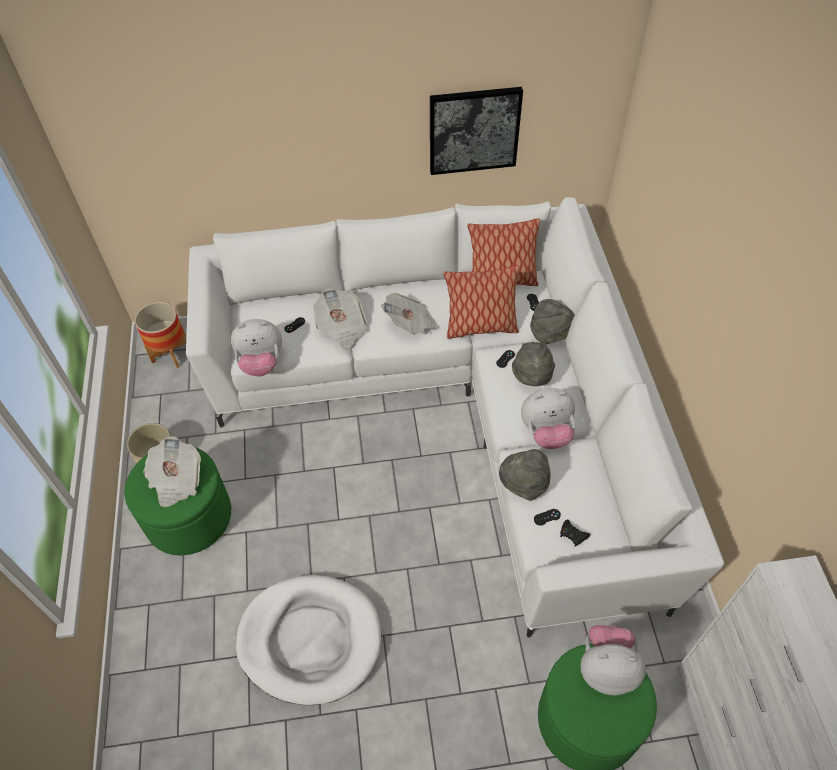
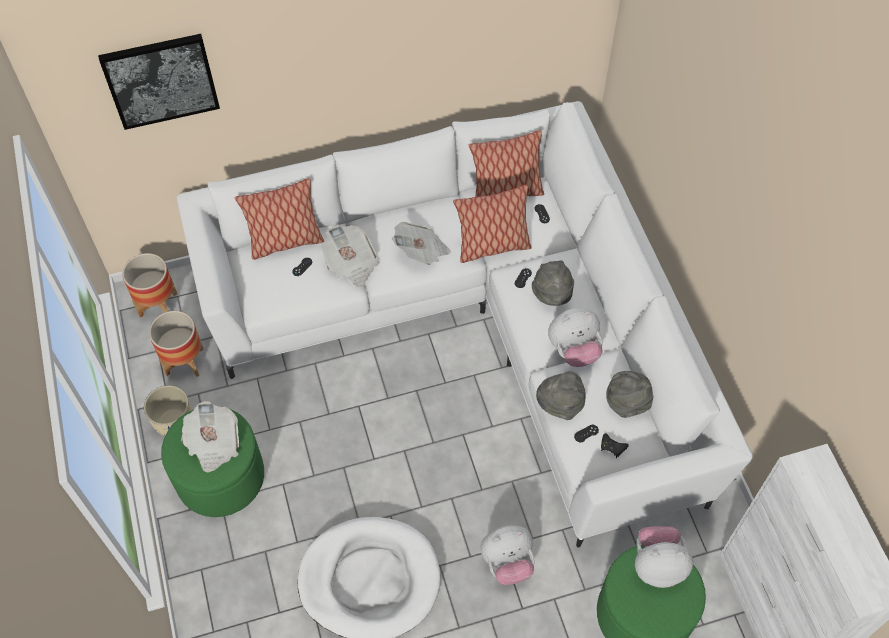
camera: 10 degrees left, 5 degrees up
plush toy [231,319,282,376] -> plush toy moved to [480,525,534,585]
picture [430,87,523,175] -> picture moved to [98,34,220,130]
grey hat [530,299,575,344] -> grey hat moved to [606,371,653,418]
none -> planter [149,311,204,377]
none -> pillow [235,178,324,260]

